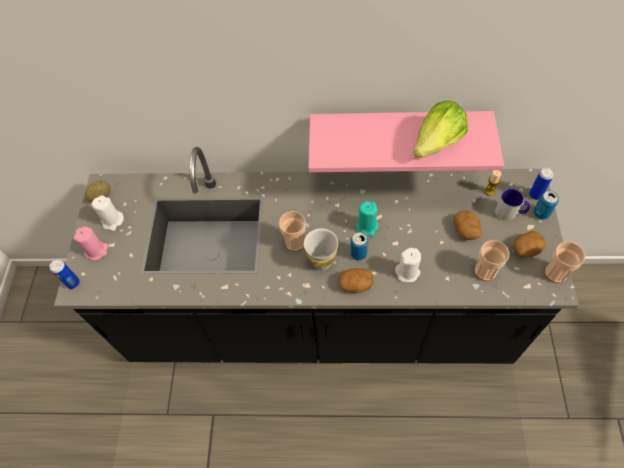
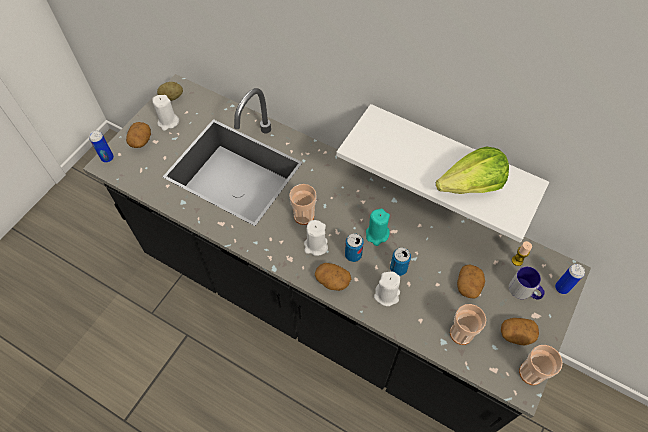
camera: 25 degrees right, 0 degrees up
pink candle [73,227,109,260] -> potato [126,122,151,148]
white cup [304,228,338,270] -> white candle [304,220,328,256]
pink shelf [309,111,504,172] -> white shelf [336,104,549,243]
can [533,191,559,220] -> can moved to [390,248,411,276]

